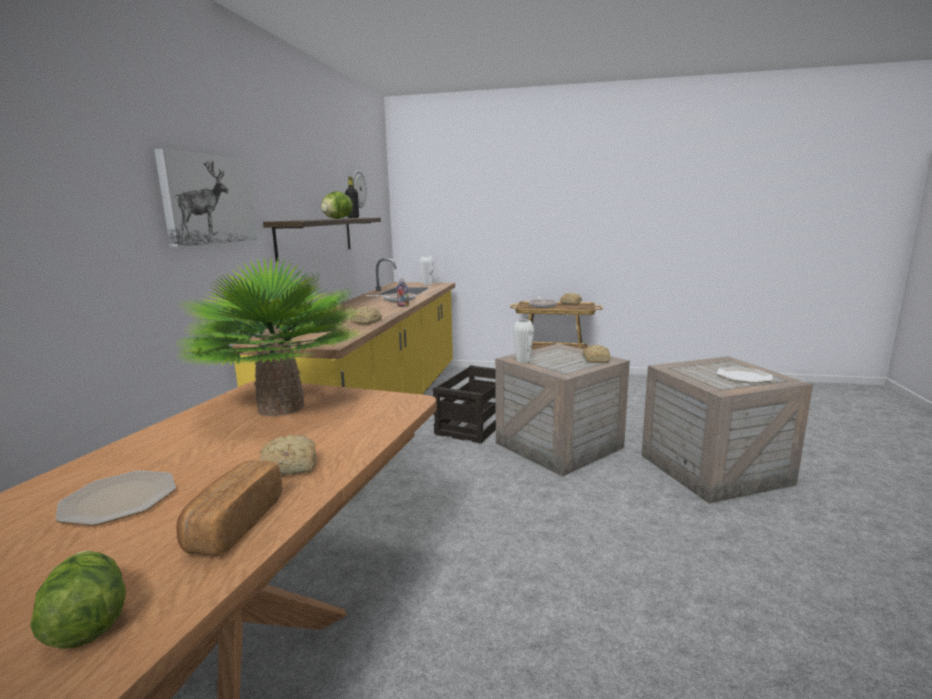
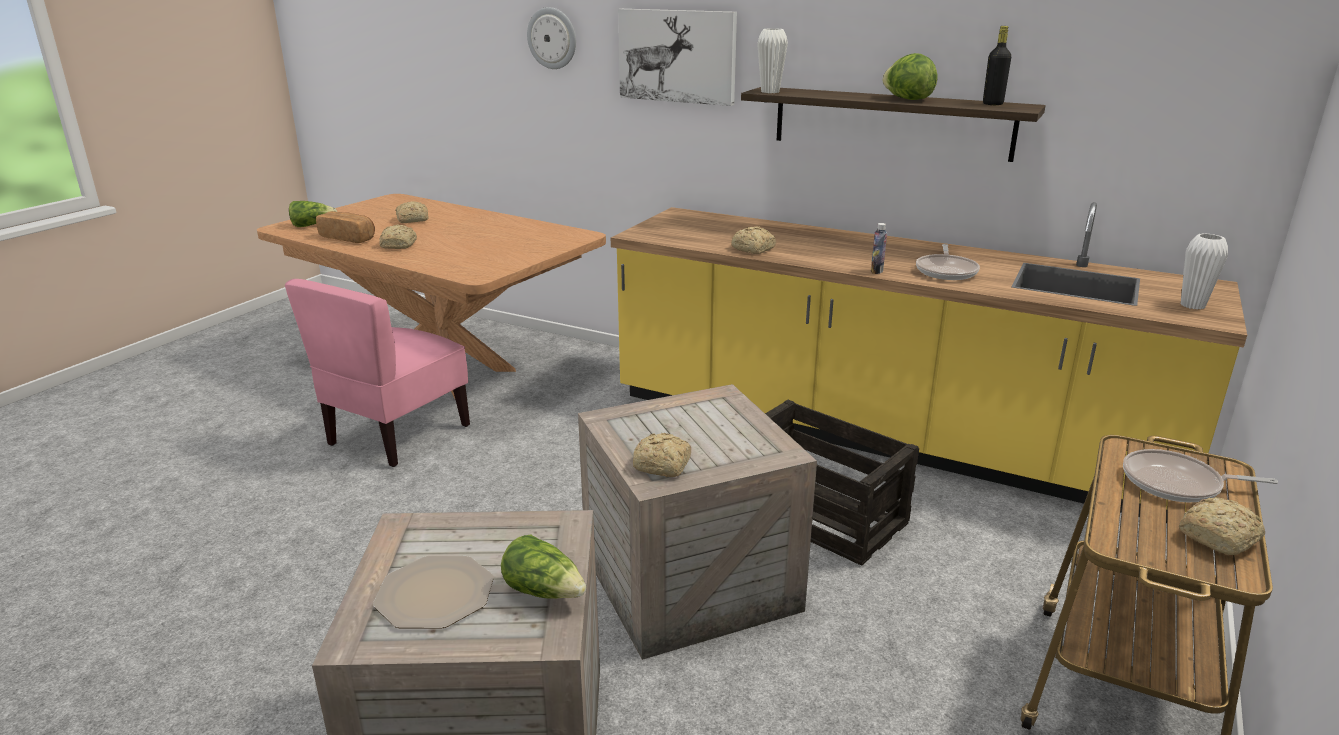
camera: 105 degrees right, 10 degrees up
plate [56,470,176,526] -> bread [395,201,429,223]
potted plant [173,258,361,416] -> none
wall clock [353,170,367,208] -> wall clock moved to [527,7,576,69]
white vase [513,320,534,363] -> white vase moved to [757,28,788,93]
none -> pink chair [285,279,470,467]
none -> lettuce [501,535,586,599]

